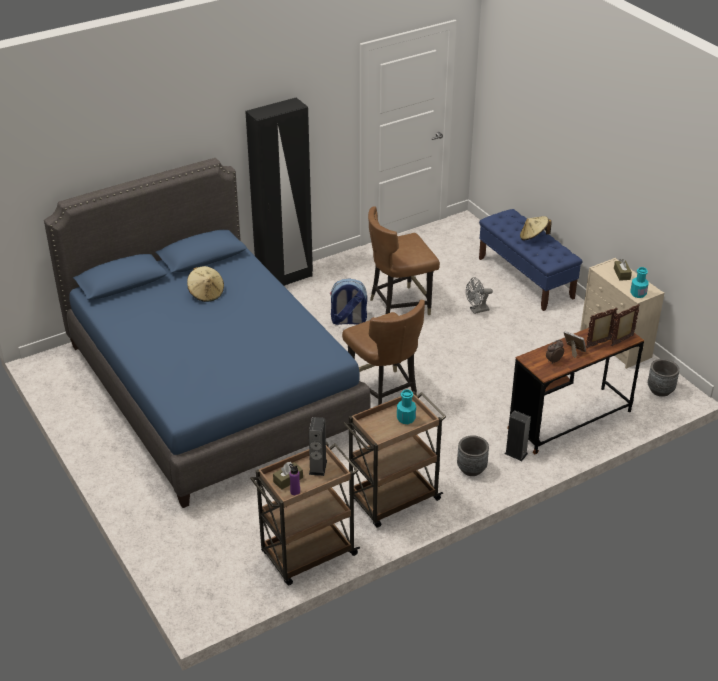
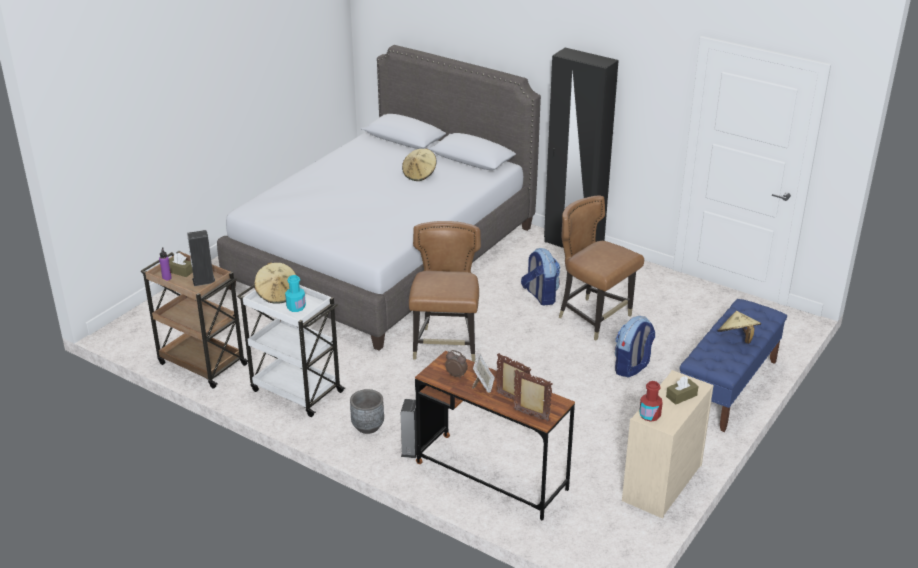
camera: 65 degrees right, 5 degrees down
blue bed [44,158,370,508] -> grey bed [217,45,541,351]
brown chair [342,300,425,405] -> brown chair turned 150 degrees clockwise [409,221,481,362]
brown cart [344,391,446,528] -> white cart [237,285,345,417]
grey fan [466,277,493,314] -> backpack [615,316,655,377]
turquoise bottle [631,267,649,298] -> red bottle [639,381,663,422]
grey planter [648,359,680,397] -> none
none -> beige hat [254,263,296,304]

